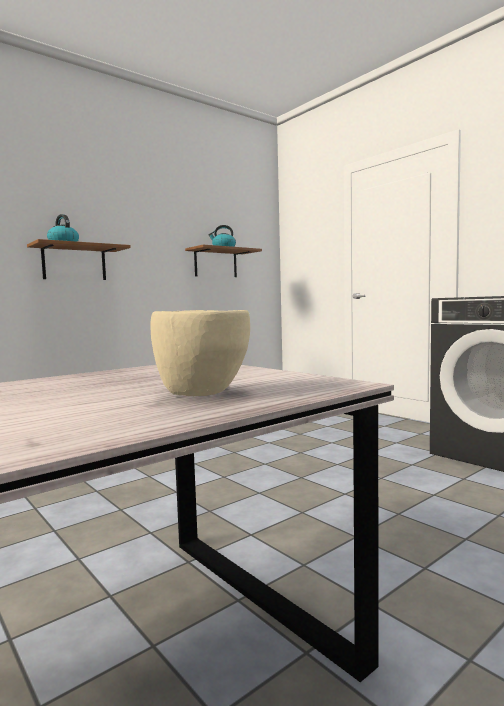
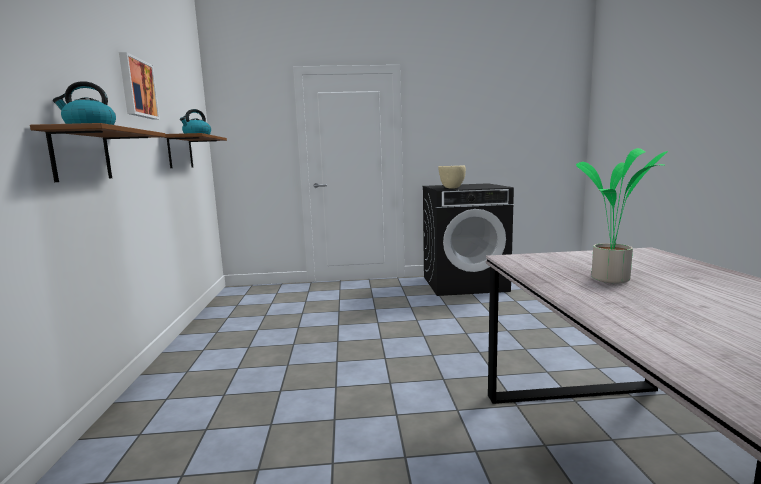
camera: 55 degrees left, 5 degrees up
beige bowl [150,310,250,396] -> beige bowl moved to [438,166,466,189]
none -> picture [119,52,160,120]
none -> potted plant [576,148,668,283]

